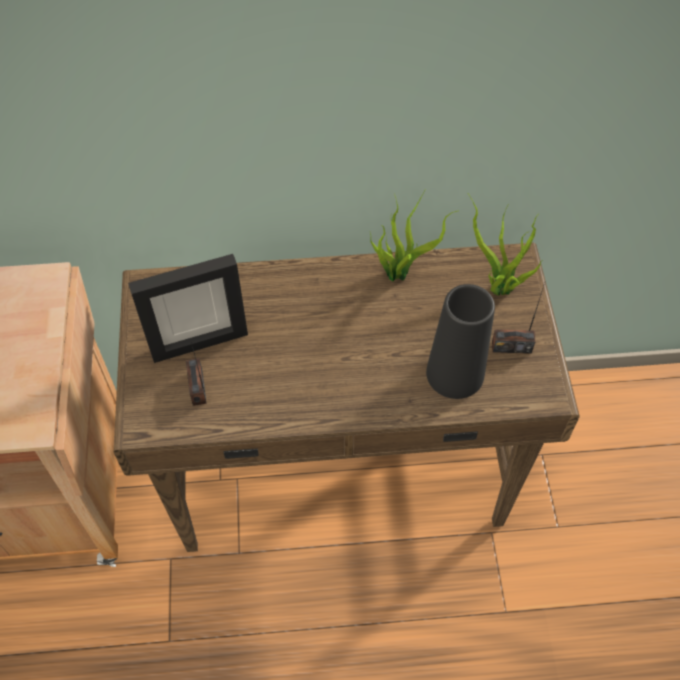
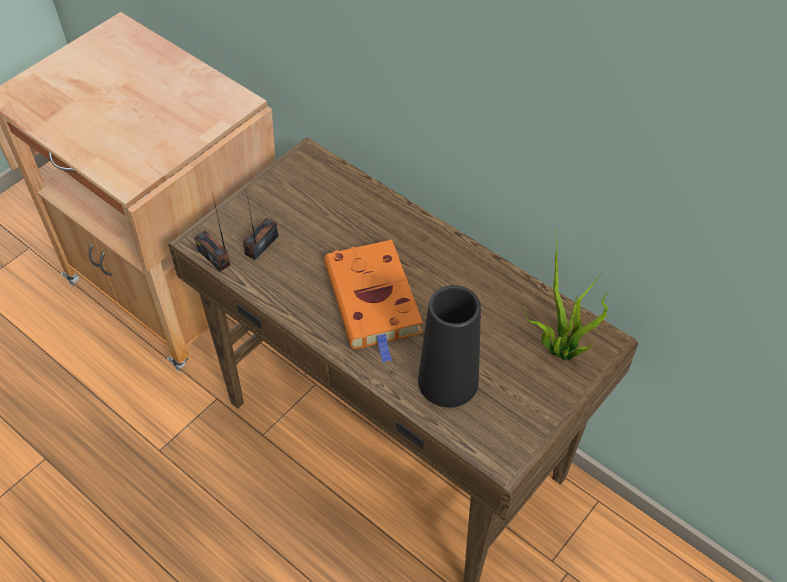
camera: 45 degrees right, 5 degrees down
picture frame [128,254,248,363] -> none
potted plant [370,193,457,282] -> none
radio [492,283,545,354] -> radio moved to [195,197,230,272]
none -> orange book [324,240,423,363]

